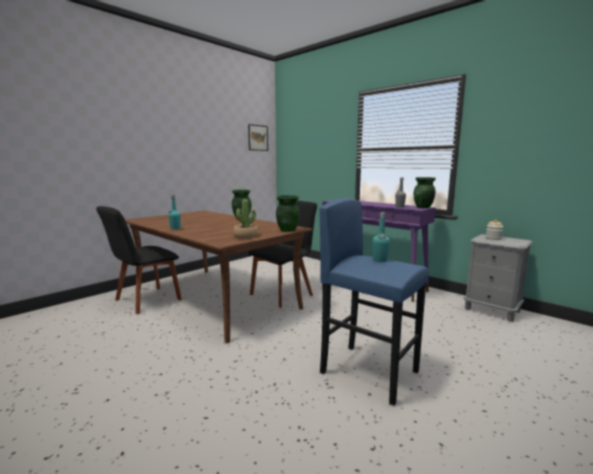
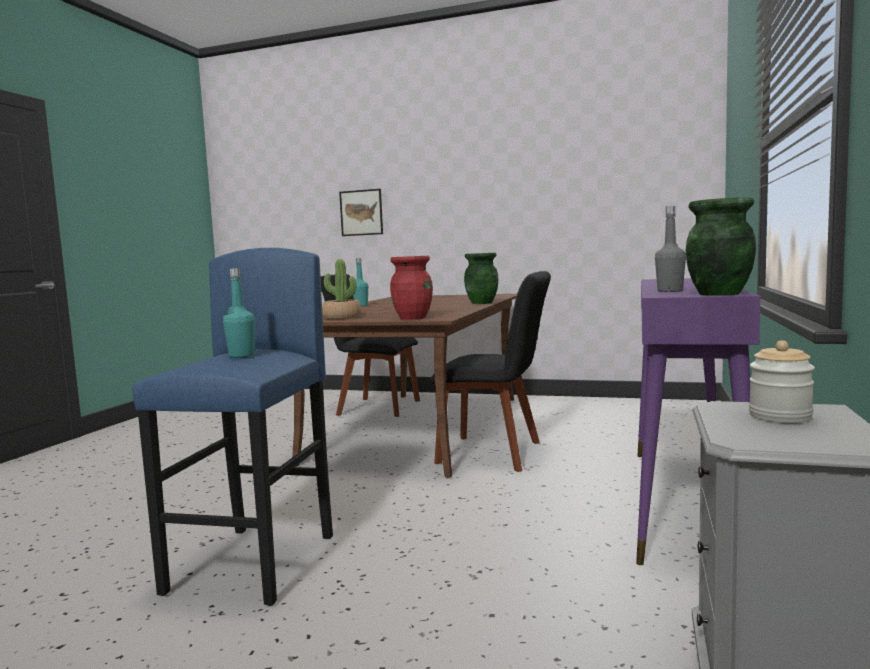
camera: 65 degrees right, 5 degrees down
picture [248,124,268,151] -> picture moved to [339,189,383,236]
green vase [276,195,300,232] -> red vase [390,256,433,320]

